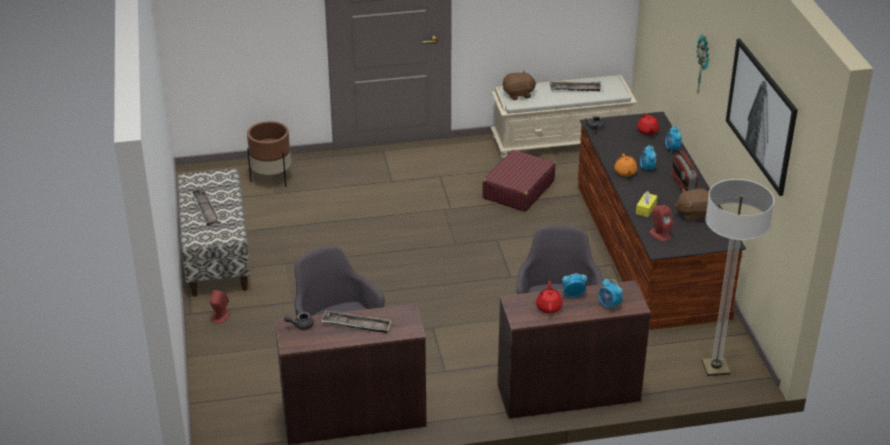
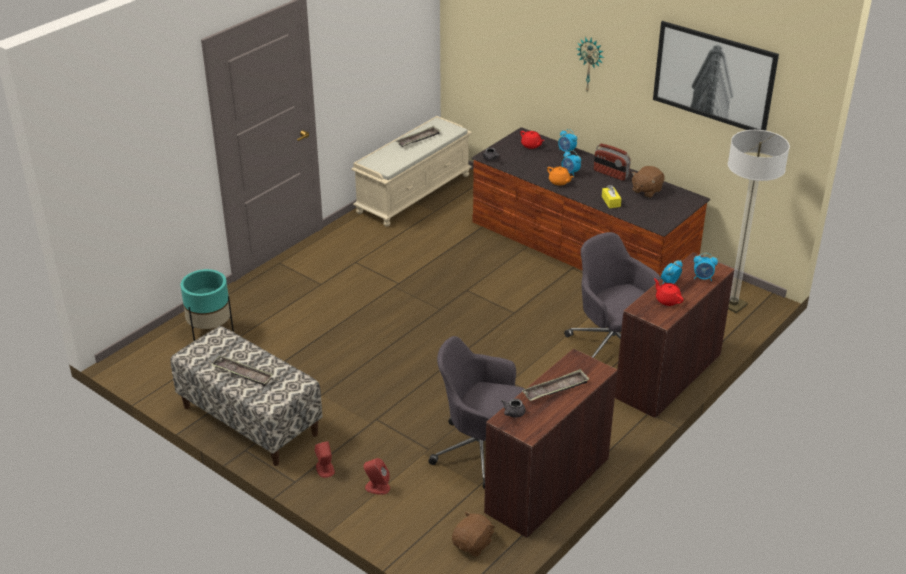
camera: 40 degrees left, 0 degrees up
brown planter [247,121,291,187] -> turquoise planter [181,269,234,341]
red suitcase [482,150,556,212] -> none
brown plush toy [503,71,537,100] -> brown plush toy moved to [452,511,495,557]
red speaker [650,205,673,241] -> red speaker moved to [363,458,390,495]

